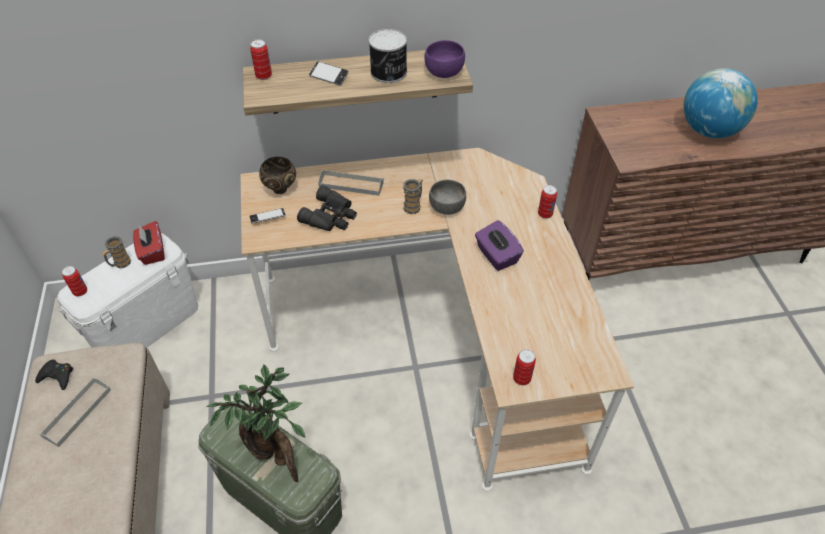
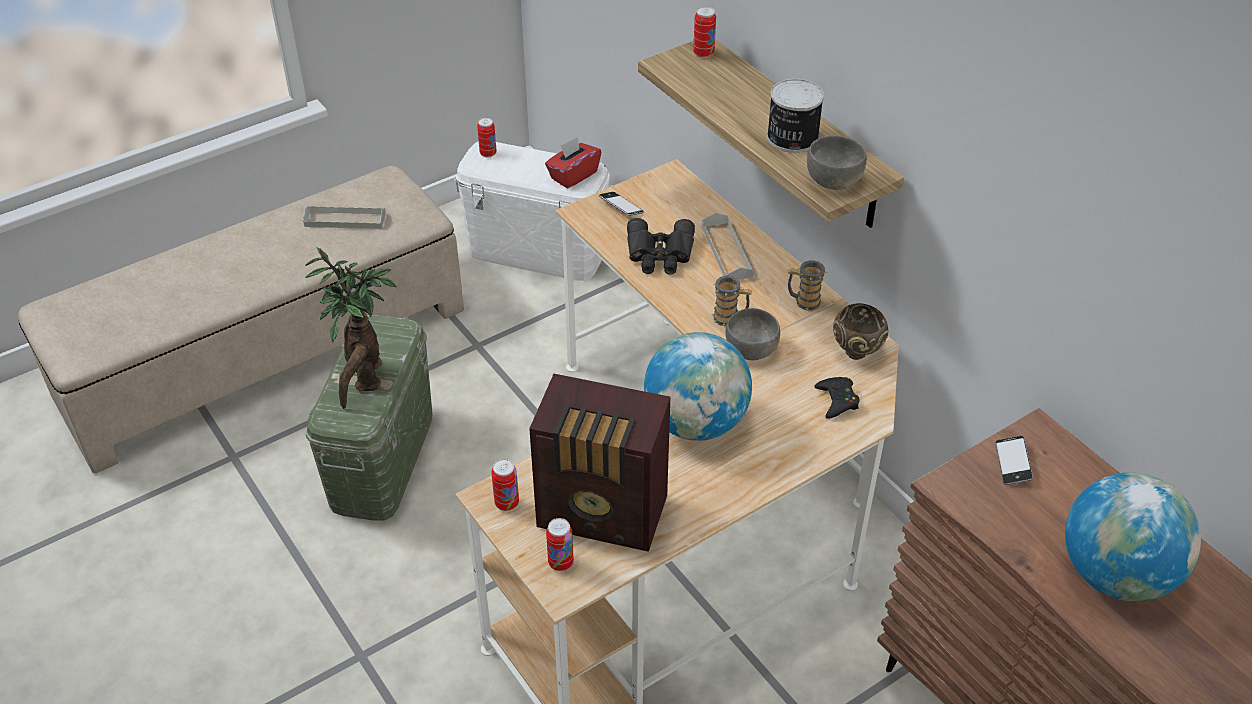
camera: 65 degrees right, 5 degrees down
black game controller [35,360,73,390] -> black game controller moved to [814,377,860,419]
mug [101,236,132,268] -> mug moved to [788,260,827,311]
brown bowl [259,157,296,194] -> brown bowl moved to [833,303,888,360]
phone [309,61,349,86] -> phone moved to [995,436,1033,485]
purple bowl [424,40,465,78] -> grey bowl [807,136,867,190]
purple tissue box [475,220,524,271] -> globe [644,332,752,441]
can [538,185,557,219] -> can moved to [546,518,574,571]
none -> radio [529,374,670,552]

